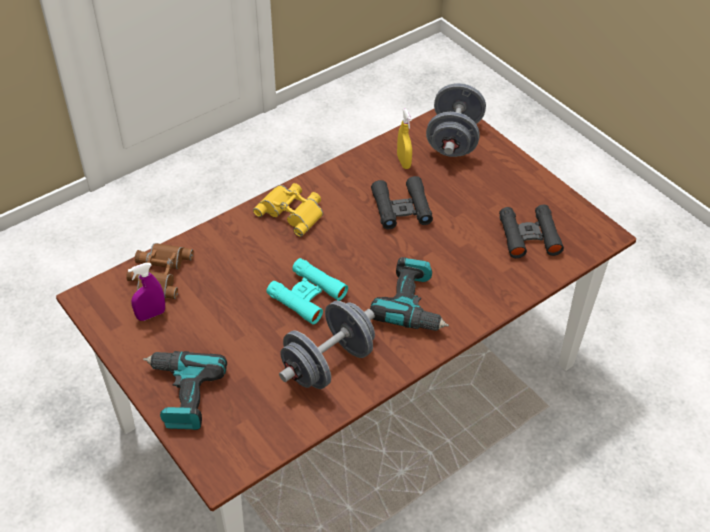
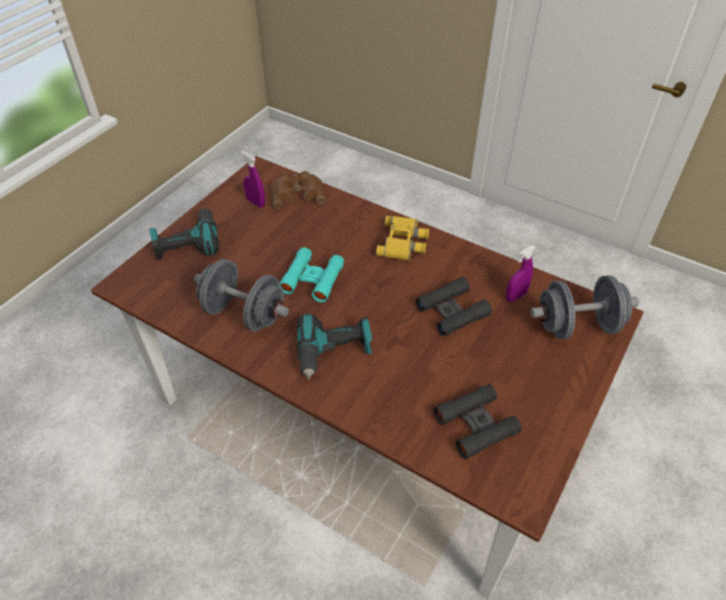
camera: 70 degrees right, 0 degrees up
yellow spray bottle [397,109,412,169] -> purple spray bottle [506,245,536,302]

